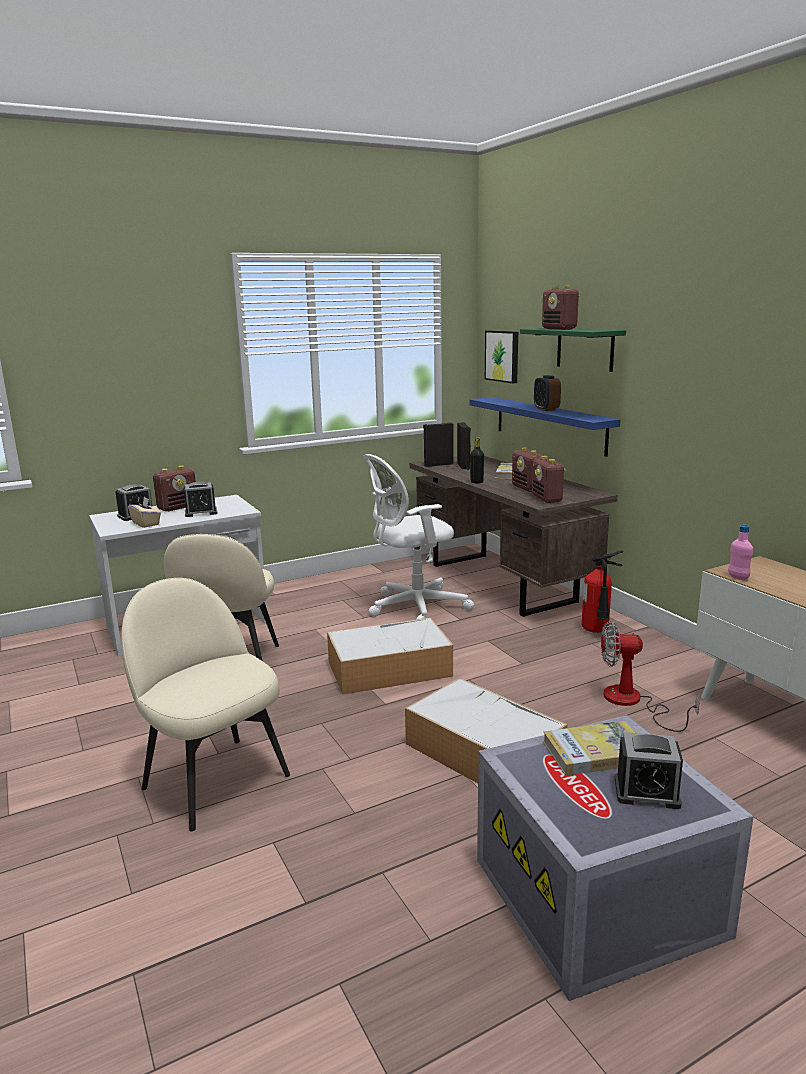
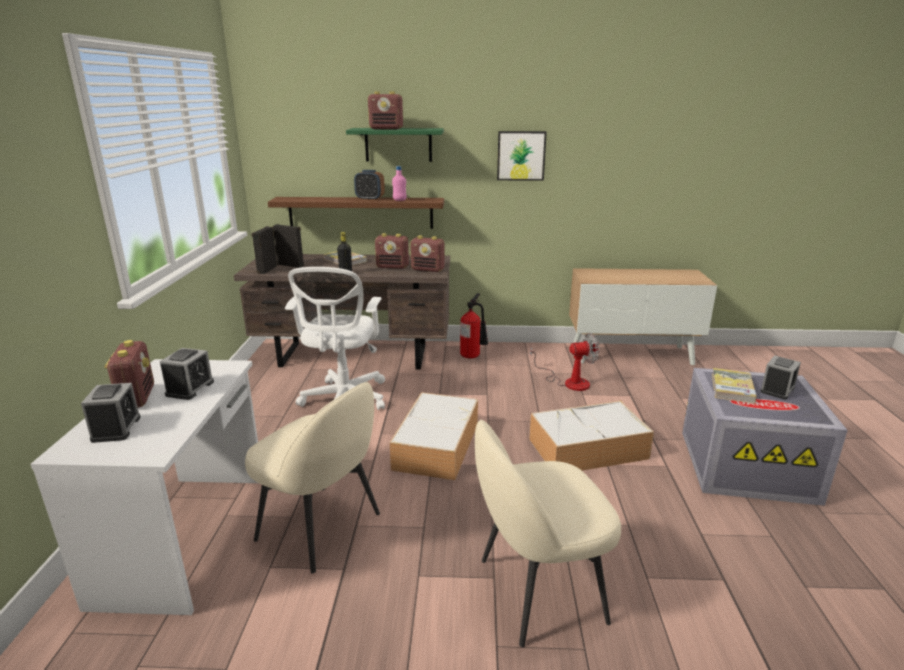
camera: 60 degrees left, 5 degrees up
beige tissue box [128,497,161,528] -> none
blue shelf [469,397,620,457] -> brown shelf [268,197,444,229]
picture [485,330,518,383] -> picture moved to [497,131,547,181]
fan [601,621,700,732] -> fan turned 135 degrees counterclockwise [530,333,599,391]
pink bottle [728,525,753,580] -> pink bottle moved to [392,166,407,201]

